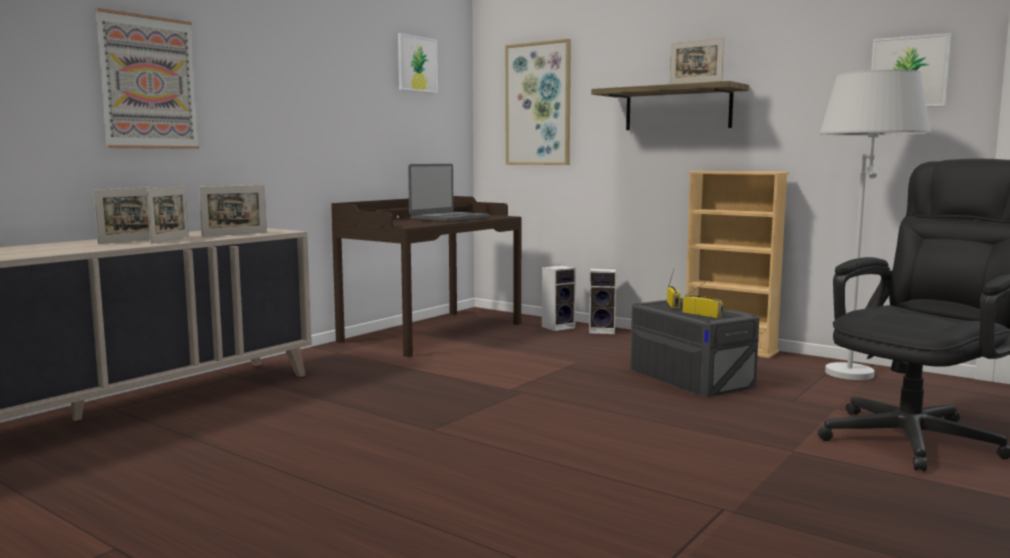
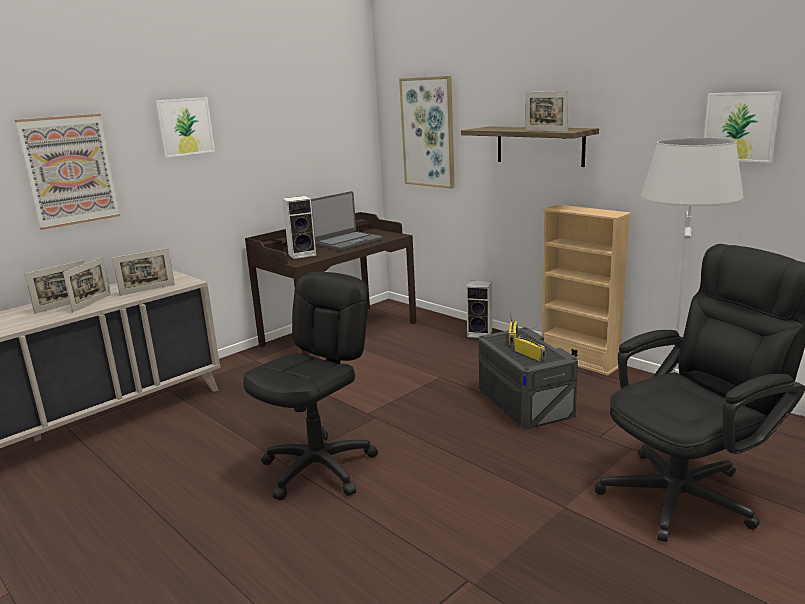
camera: 10 degrees right, 10 degrees up
picture [398,33,438,93] -> picture moved to [155,97,215,158]
speaker [542,265,576,331] -> speaker moved to [282,196,316,259]
none -> black office chair [243,272,378,500]

